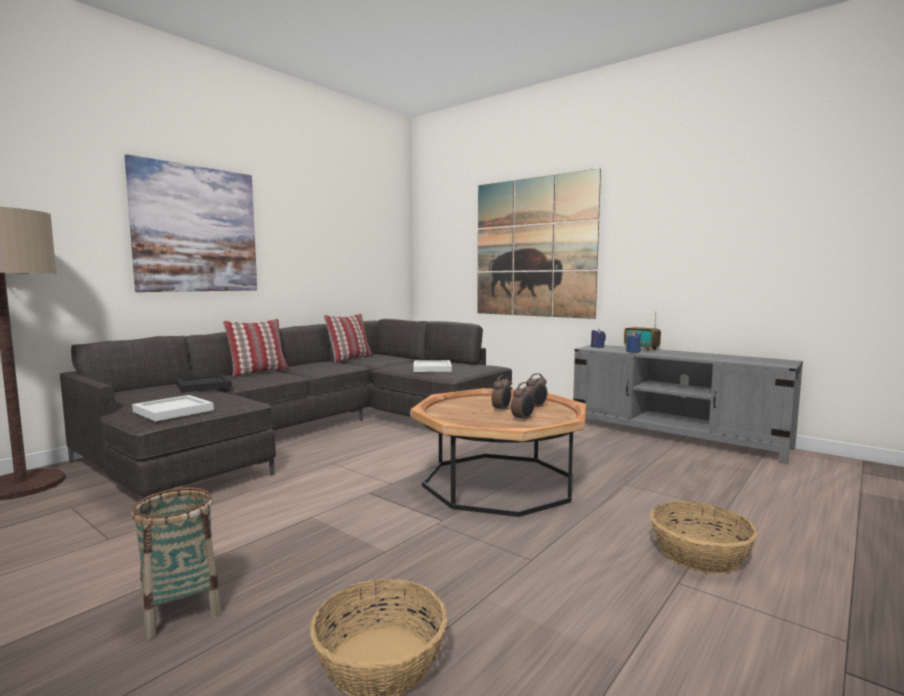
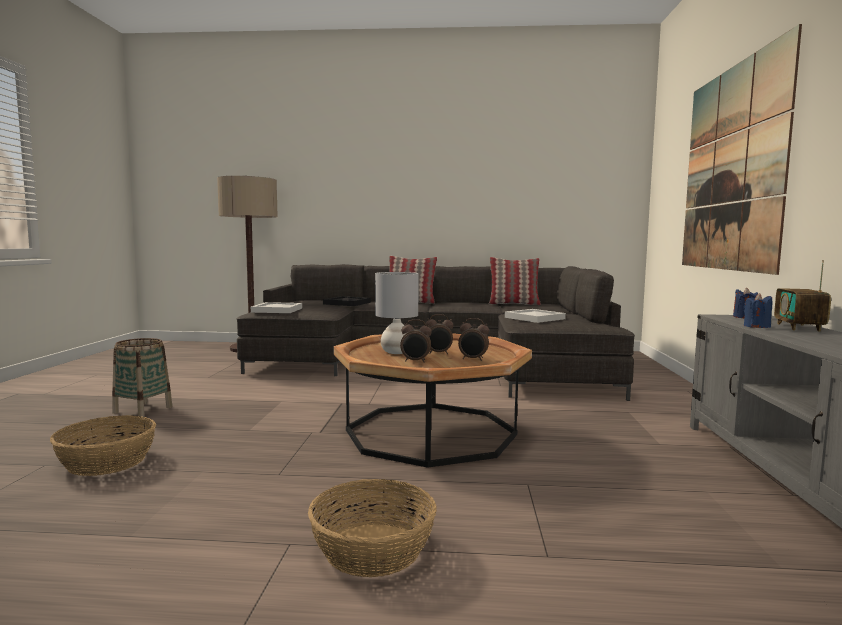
camera: 55 degrees right, 0 degrees up
picture [124,154,257,292] -> none
none -> grey table lamp [375,272,419,354]

